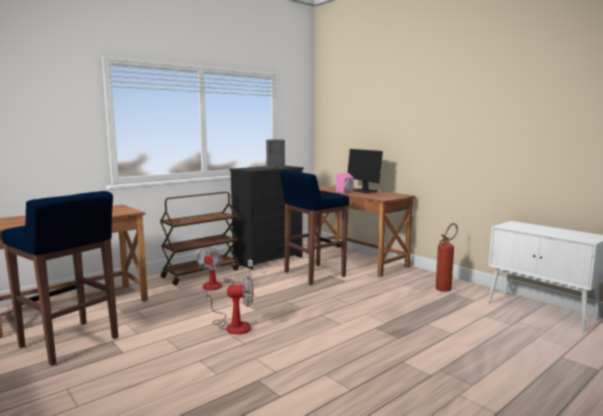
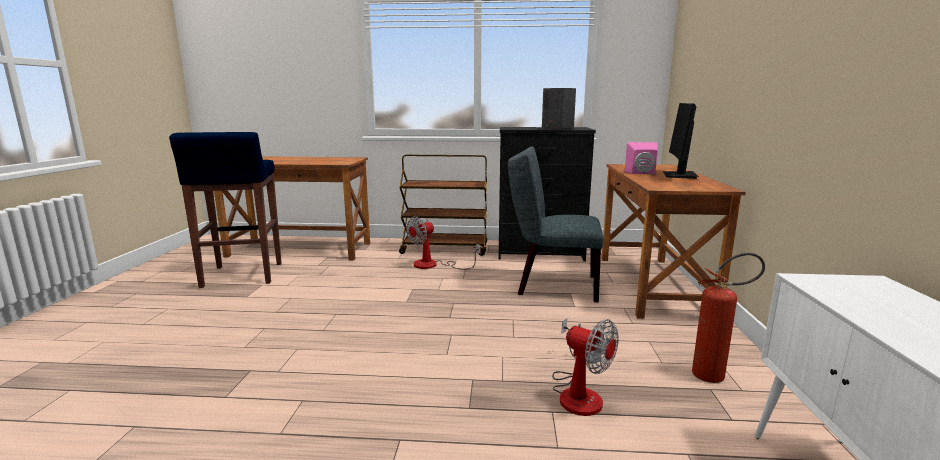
camera: 45 degrees right, 5 degrees up
fan [206,276,254,335] -> fan moved to [552,318,619,416]
blue stool [280,170,349,285] -> grey chair [508,146,604,302]

